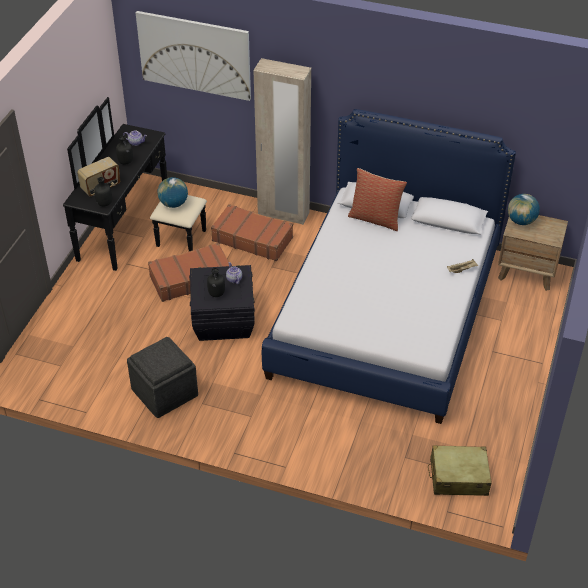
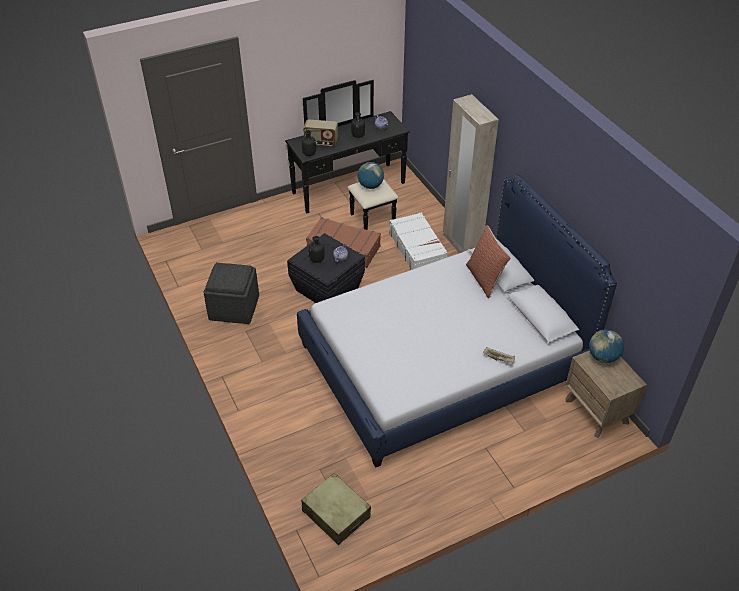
camera: 45 degrees right, 0 degrees up
picture [136,11,251,101] -> none
brown suitcase [211,204,293,261] -> white suitcase [389,212,448,270]

